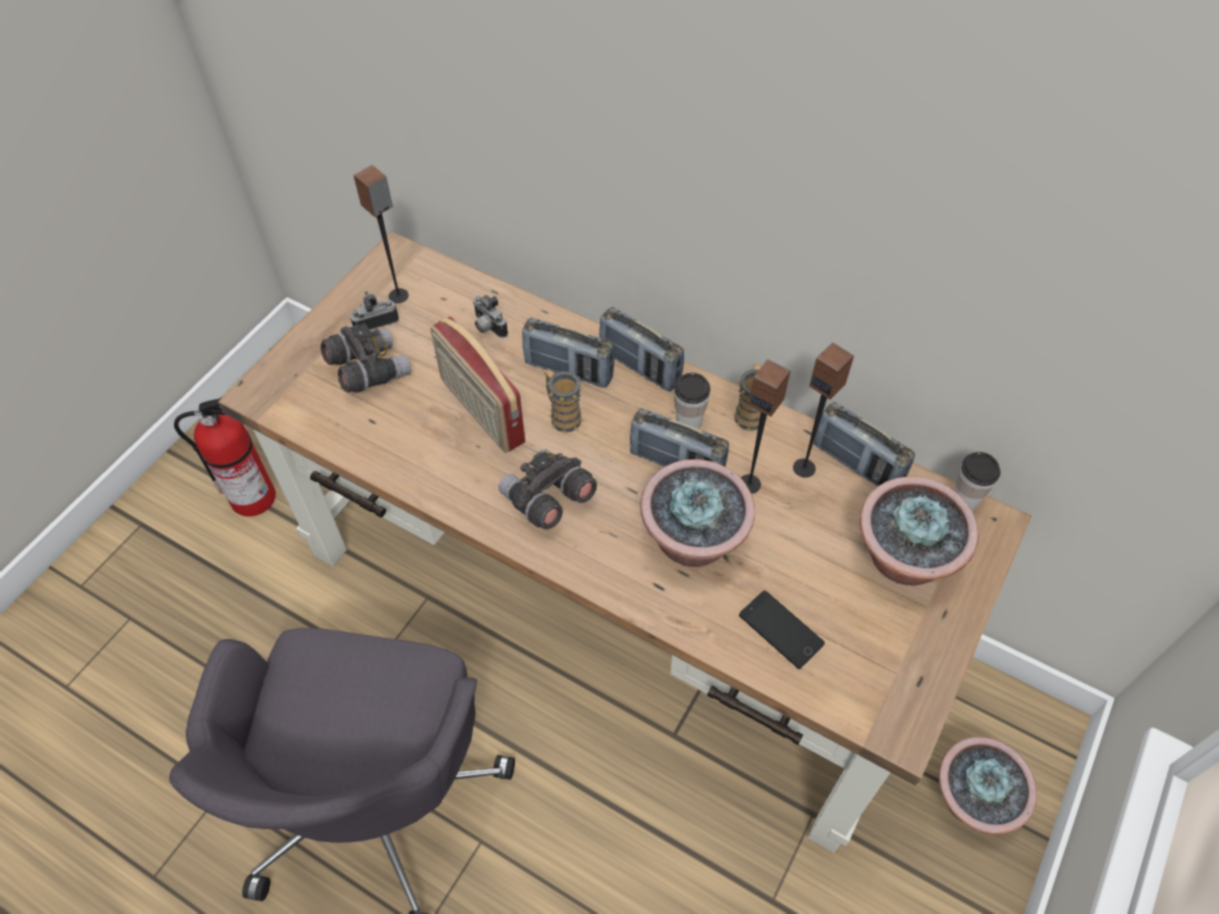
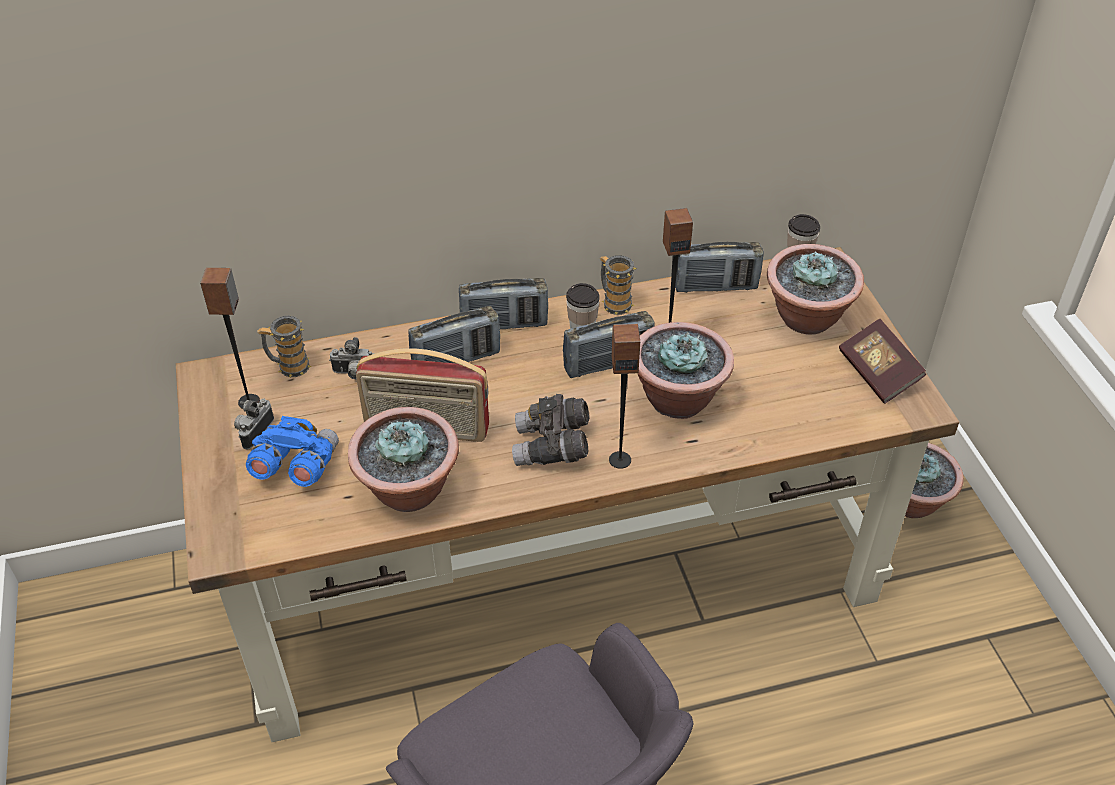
camera: 45 degrees left, 10 degrees down
fire extinguisher [174,398,276,517] -> none
grey binoculars [321,323,411,393] -> blue binoculars [246,416,339,487]
mug [544,369,584,433] -> mug moved to [257,316,312,377]
phone [739,591,825,669] -> none
speaker [793,343,854,477] -> speaker moved to [609,324,640,469]
none -> potted plant [348,407,459,512]
none -> book [839,319,927,404]

